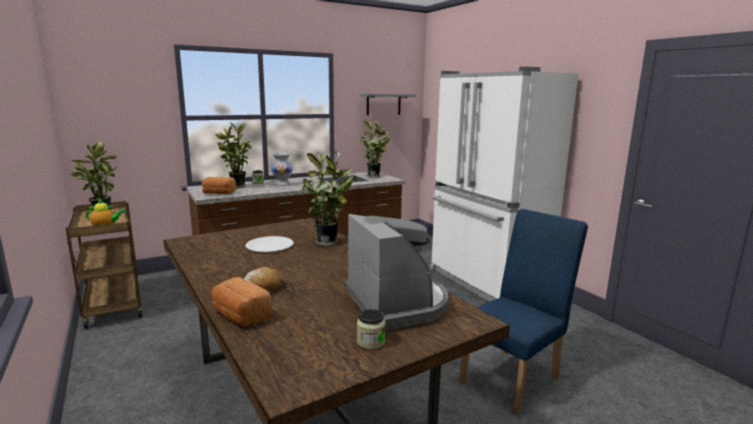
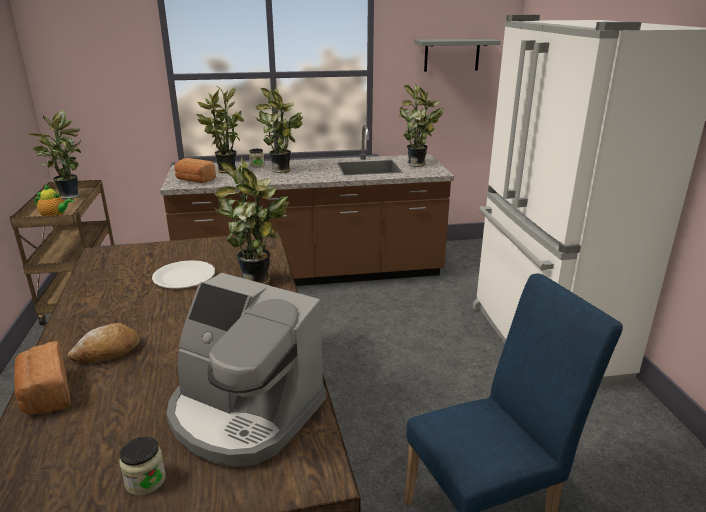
camera: 20 degrees right, 10 degrees up
white vase [271,153,293,186] -> potted plant [255,87,303,173]
coffee machine [345,214,448,331] -> coffee machine turned 120 degrees clockwise [167,273,326,467]

